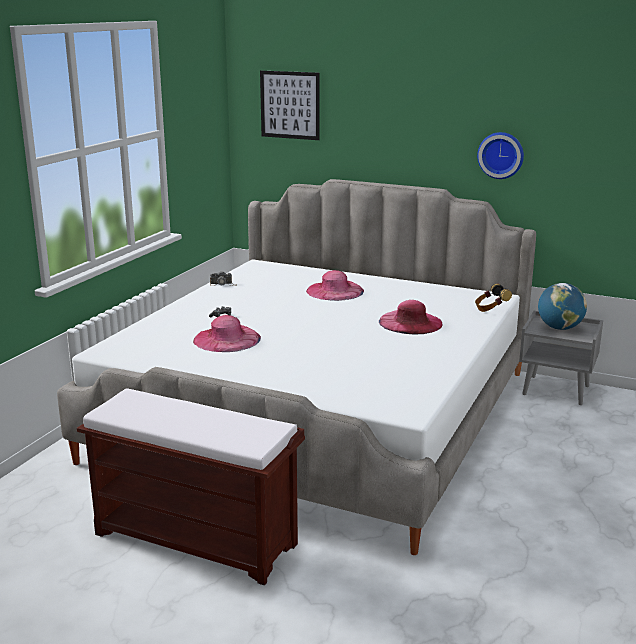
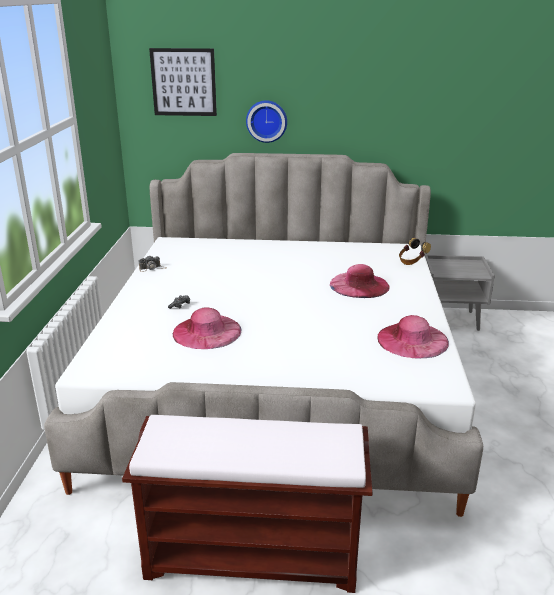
camera: 20 degrees left, 5 degrees up
pink hat [306,270,364,301] -> pink hat moved to [377,315,449,358]
wall clock [477,132,524,179] -> wall clock moved to [246,100,287,143]
globe [538,283,587,330] -> none

